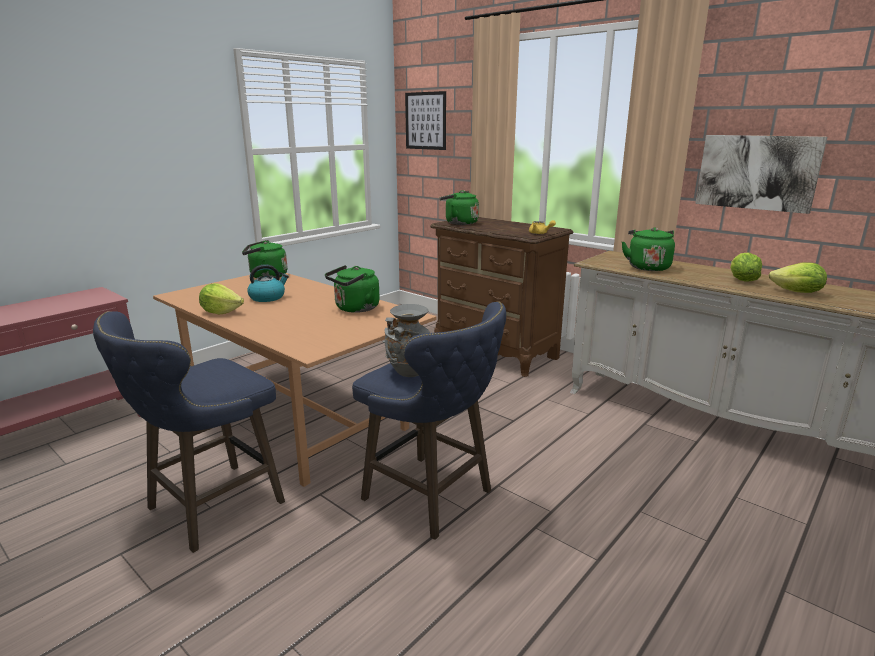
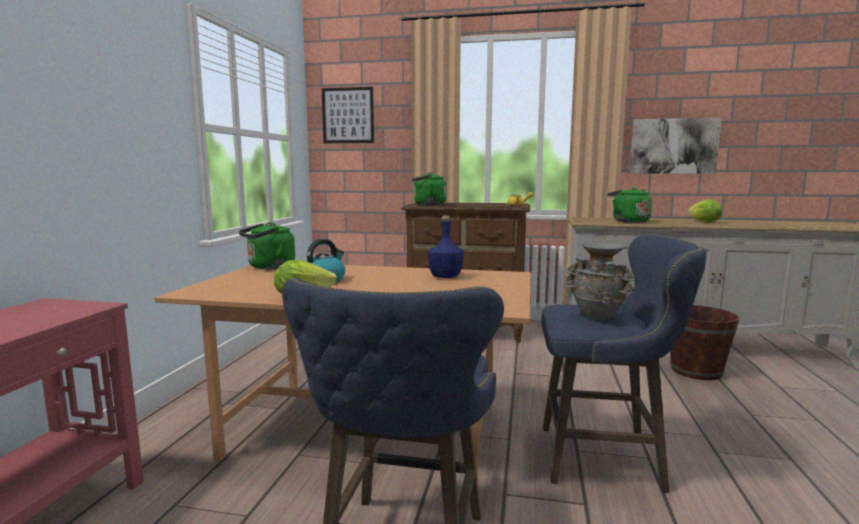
camera: 30 degrees left, 10 degrees down
green kettle [325,265,380,313] -> blue bottle [428,215,464,278]
lettuce [769,262,827,293] -> none
none -> brown bucket [670,305,739,380]

